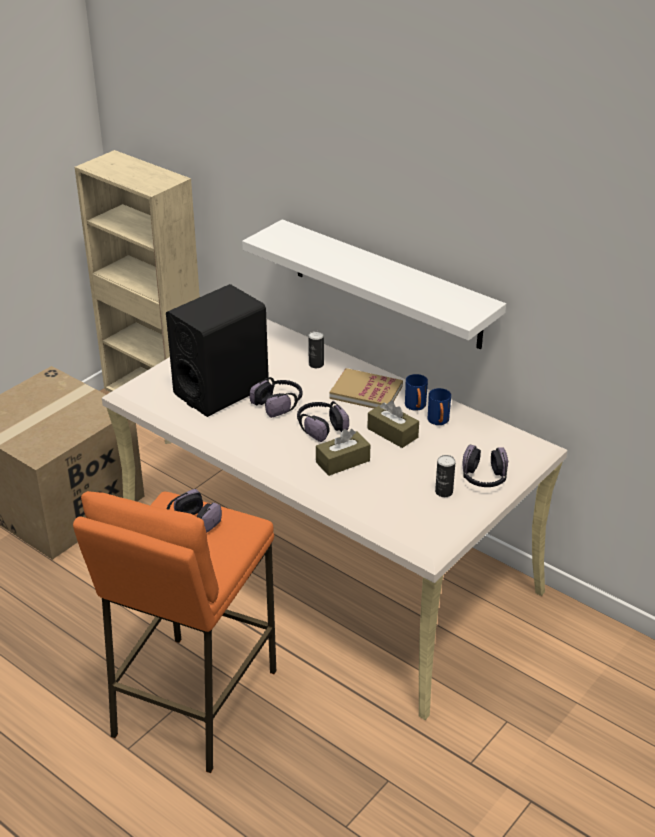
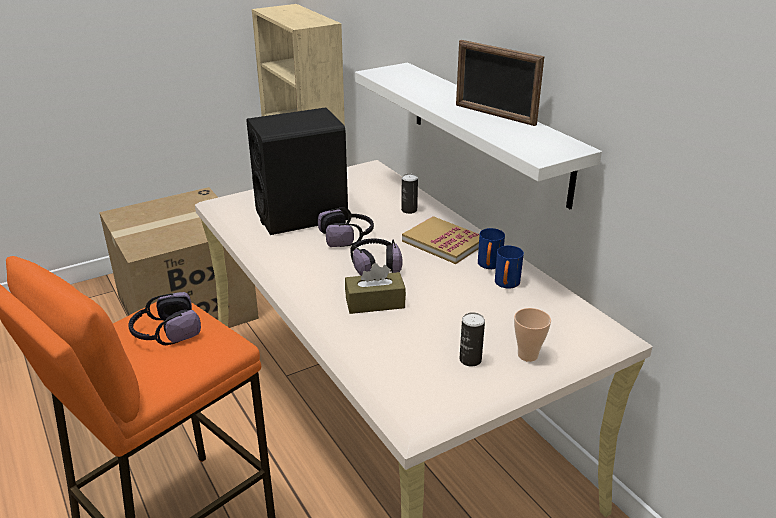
camera: 20 degrees right, 5 degrees down
brown tissue box [367,401,419,448] -> none
headphones [462,445,508,487] -> cup [514,308,551,362]
none -> picture frame [456,40,544,126]

